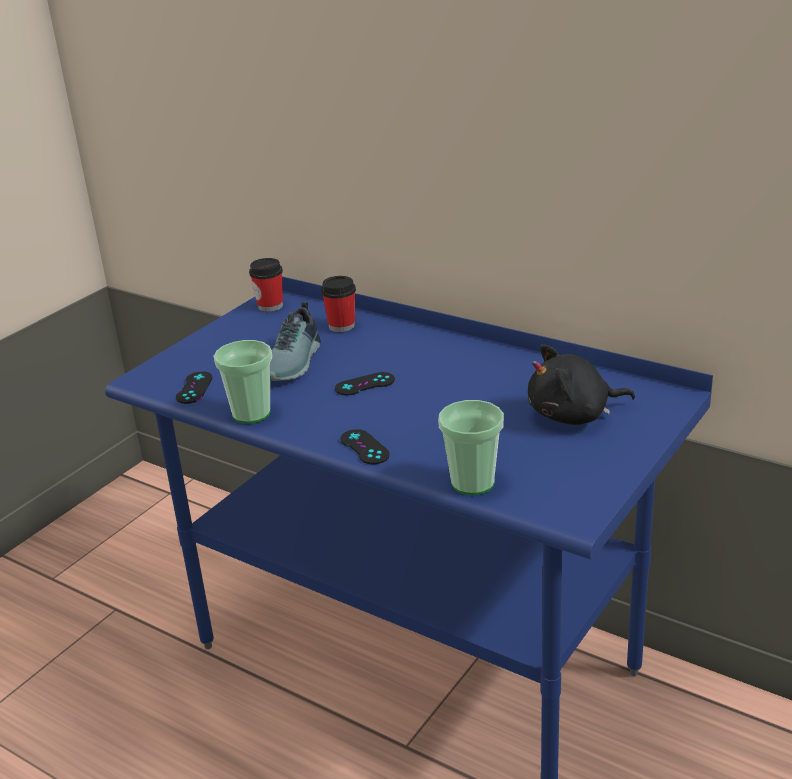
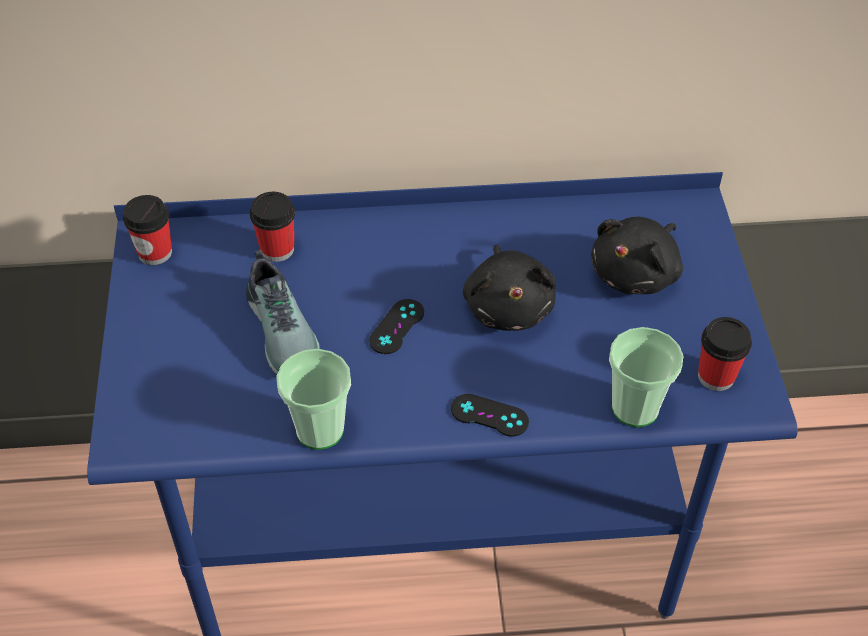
camera: 40 degrees left, 20 degrees up
black game controller [176,371,213,404] -> none
none -> black plush toy [463,244,556,331]
none -> cup [698,317,752,391]

